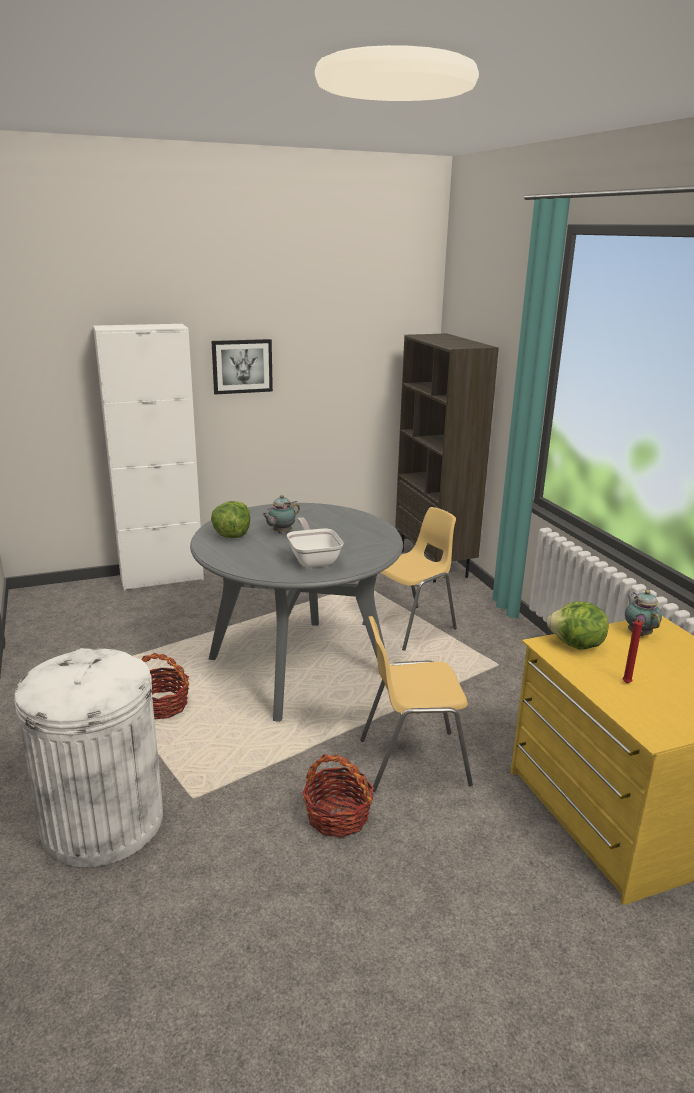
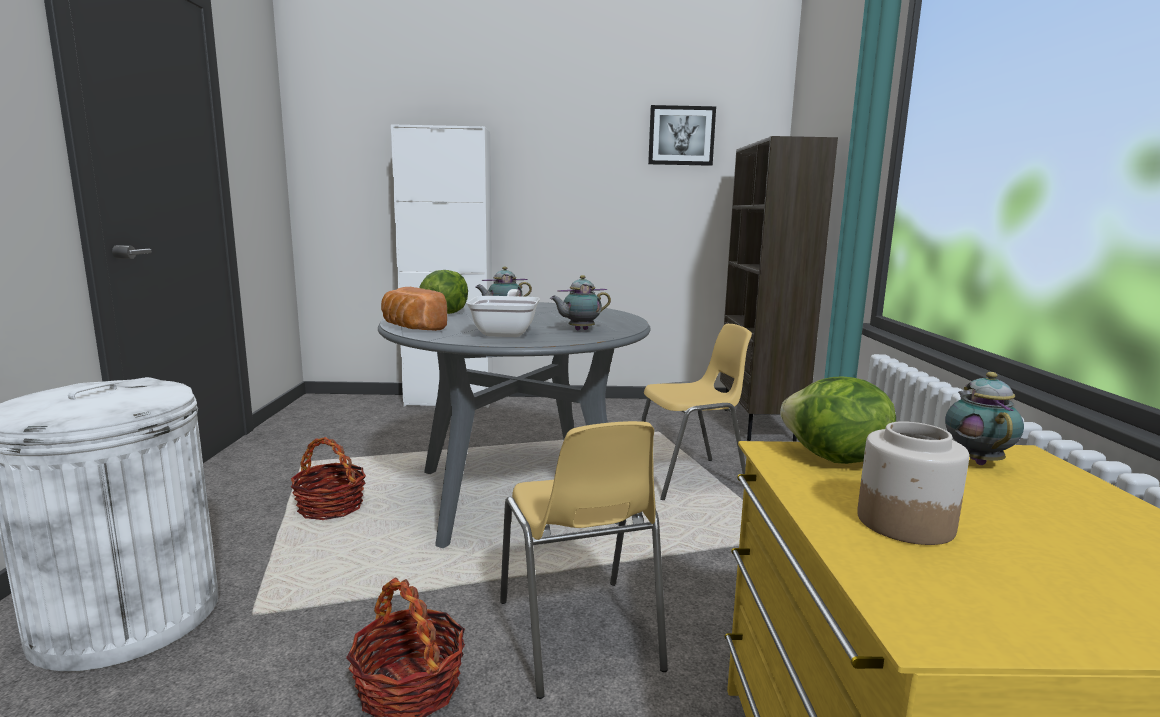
camera: 20 degrees right, 10 degrees down
picture [211,339,273,394] -> picture moved to [648,105,716,166]
yellow chair [360,616,473,792] -> yellow chair turned 120 degrees counterclockwise [500,421,668,699]
red candle [623,617,643,683] -> jar [857,421,969,545]
none -> bread [381,287,447,331]
none -> teapot [550,275,611,330]

